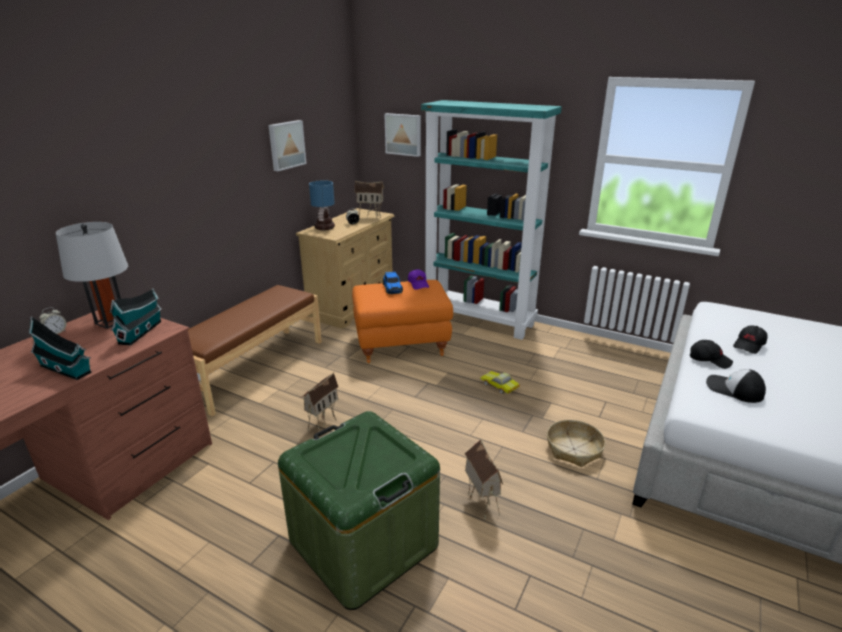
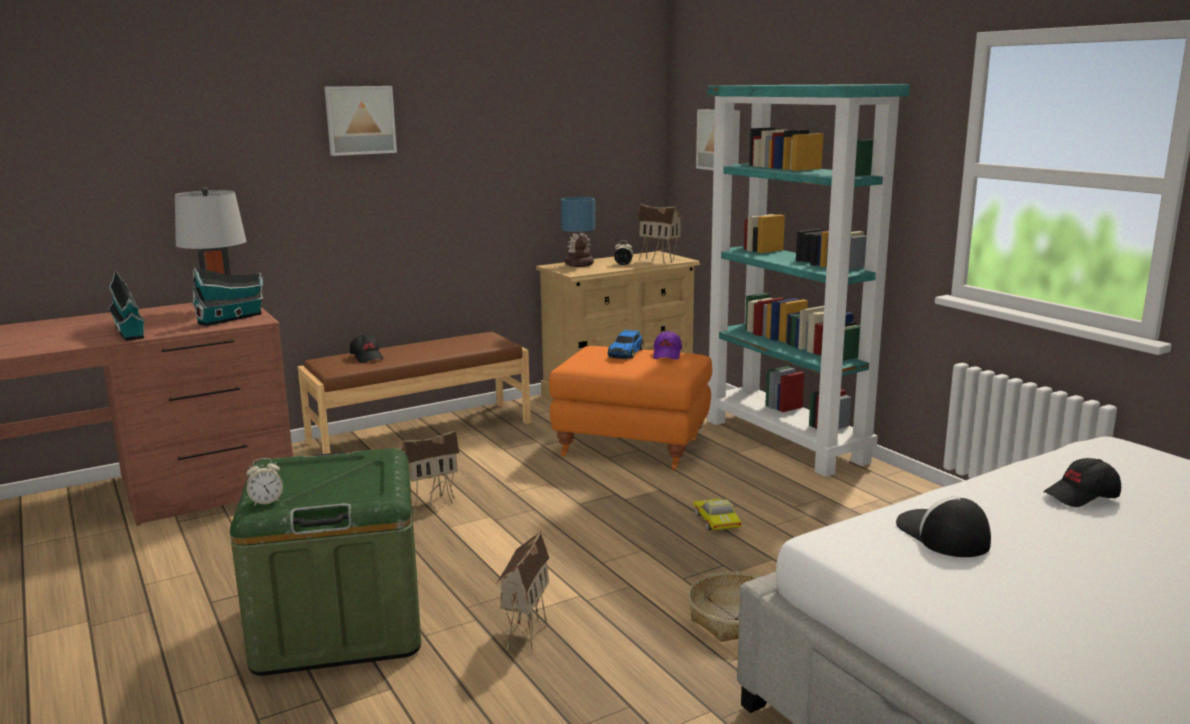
camera: 30 degrees right, 10 degrees down
alarm clock [39,307,66,334] -> alarm clock moved to [246,458,283,506]
picture [268,120,307,171] -> picture moved to [324,86,397,156]
black cap [690,340,733,369] -> black cap moved to [350,335,384,363]

